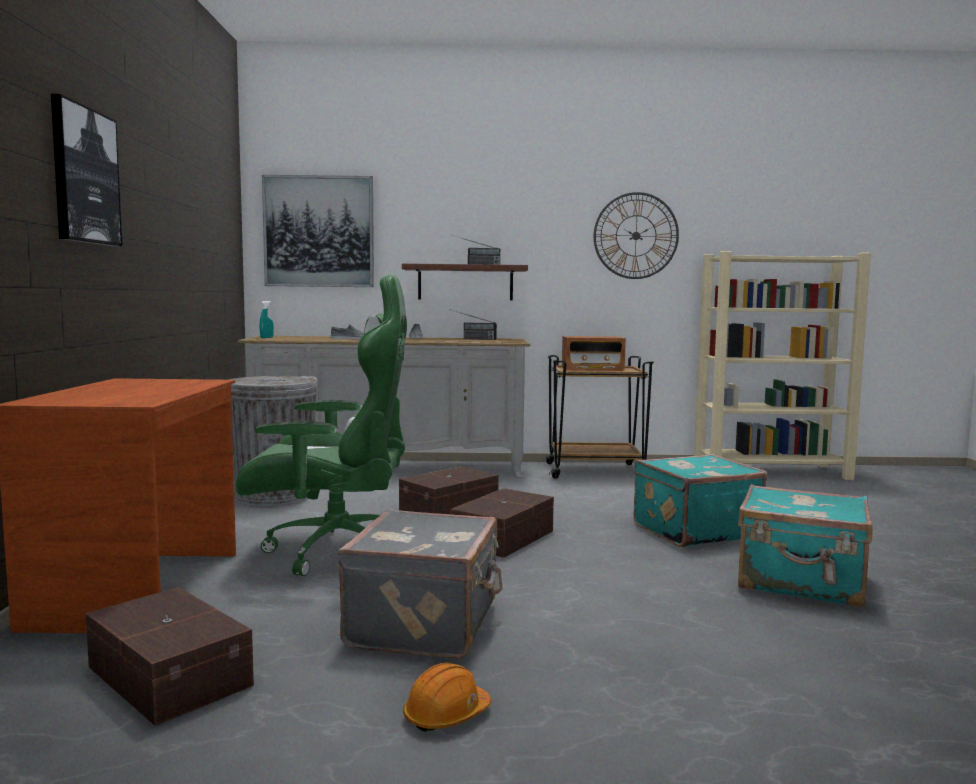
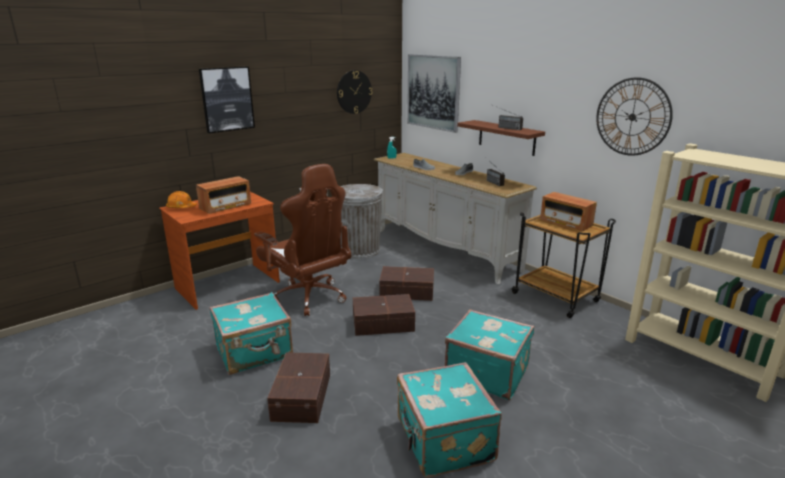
camera: 50 degrees right, 15 degrees up
brown storage box [86,587,254,726] -> brown storage box moved to [267,352,330,423]
green office chair [236,274,407,576] -> brown office chair [254,164,351,316]
grey suitcase [338,509,502,659] -> turquoise suitcase [209,292,293,375]
orange hard hat [403,663,491,732] -> orange hard hat moved to [166,191,197,208]
none -> radio [196,176,251,214]
none -> wall clock [337,70,372,114]

